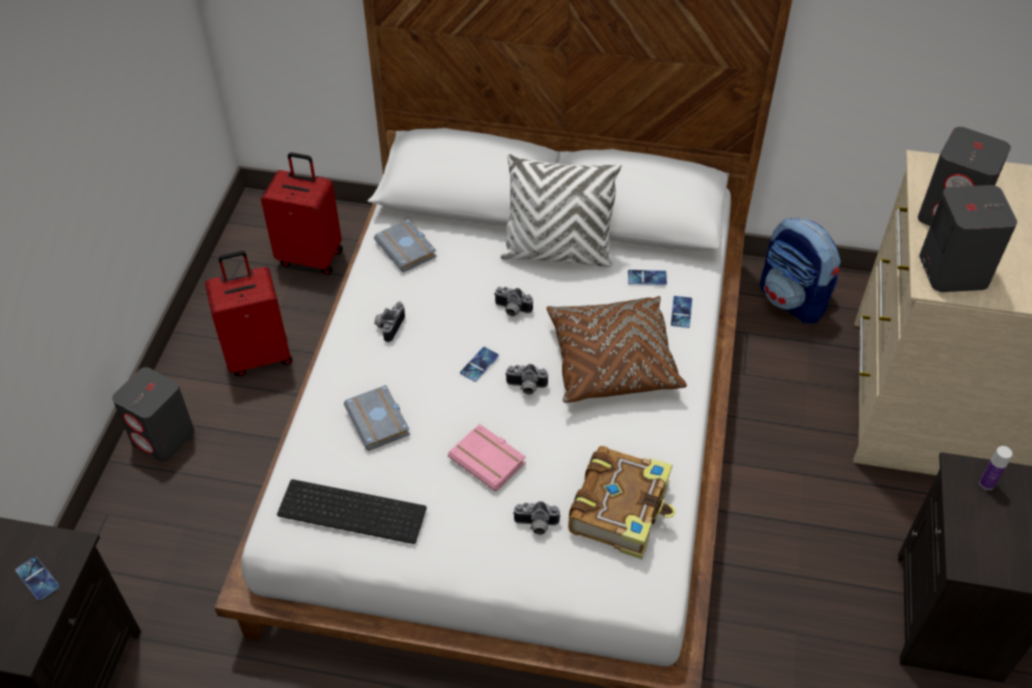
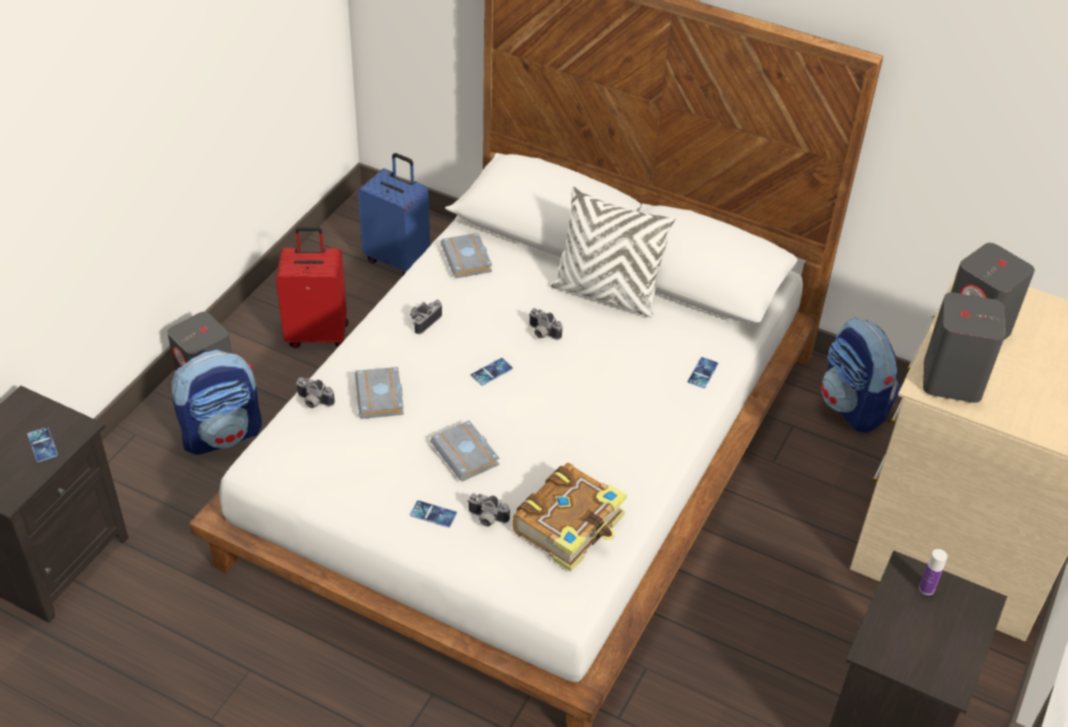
camera: 15 degrees right, 5 degrees down
red suitcase [261,152,343,275] -> blue suitcase [358,153,430,275]
keyboard [277,479,427,544] -> none
pink book [448,424,526,491] -> grey book [430,420,499,481]
camera [505,364,549,395] -> camera moved to [295,377,335,408]
brown pillow [546,296,687,403] -> none
phone [628,270,667,285] -> phone moved to [410,500,457,527]
none -> backpack [171,350,262,455]

